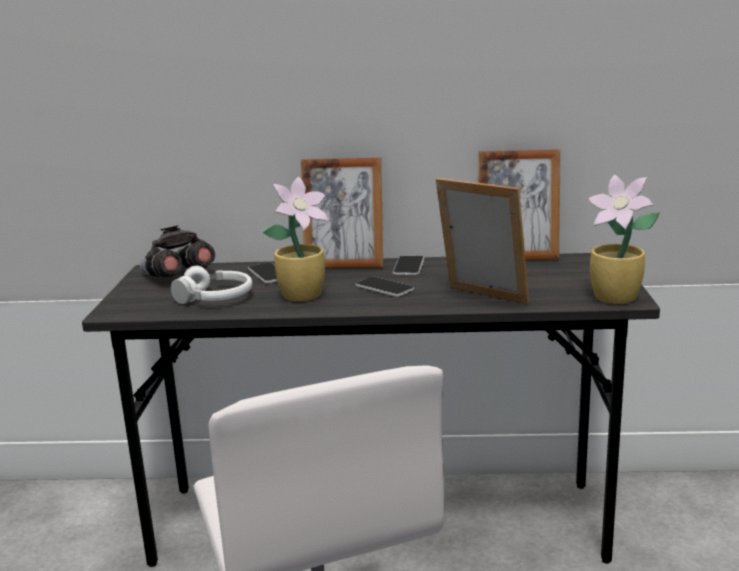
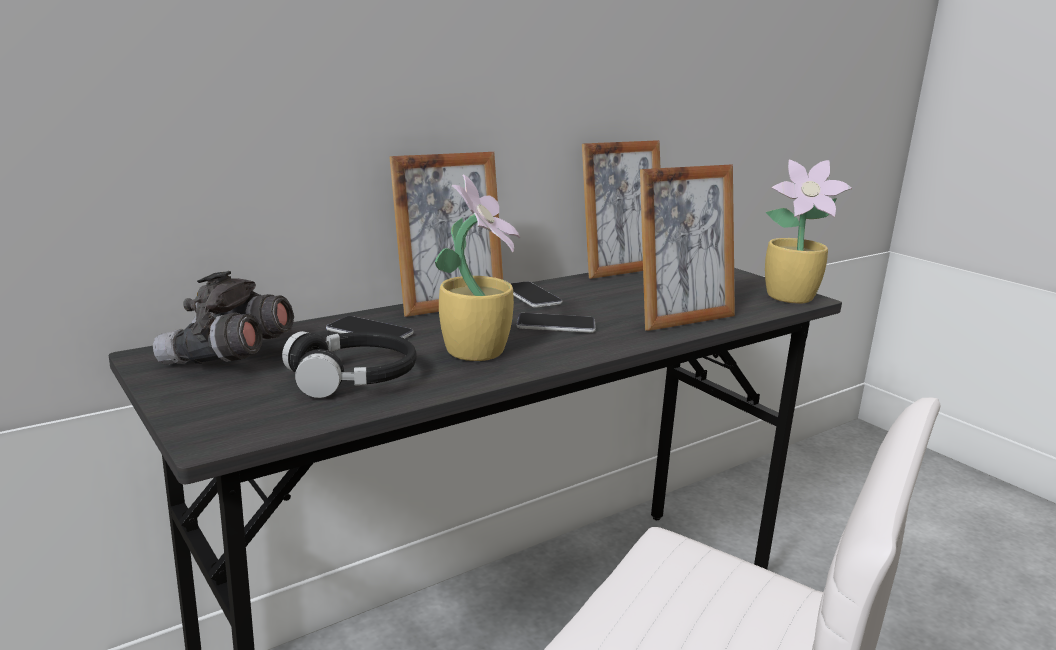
camera: 40 degrees left, 0 degrees up
white headphones [171,265,252,304] -> black headphones [282,331,417,398]
picture frame [436,178,529,304] -> picture frame turned 150 degrees clockwise [640,164,735,331]

